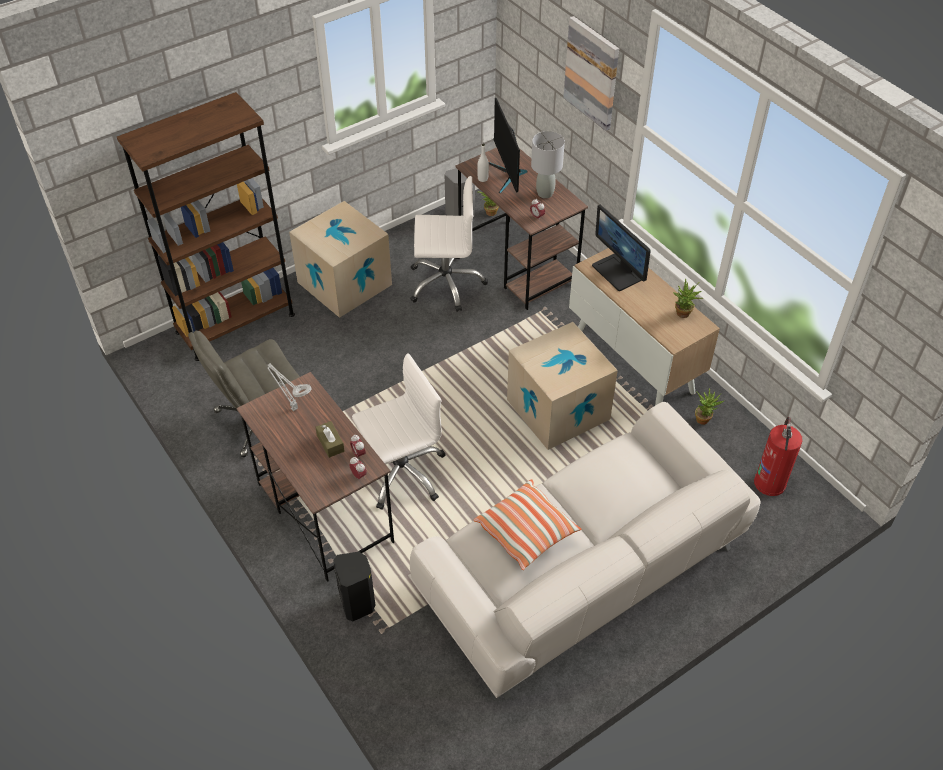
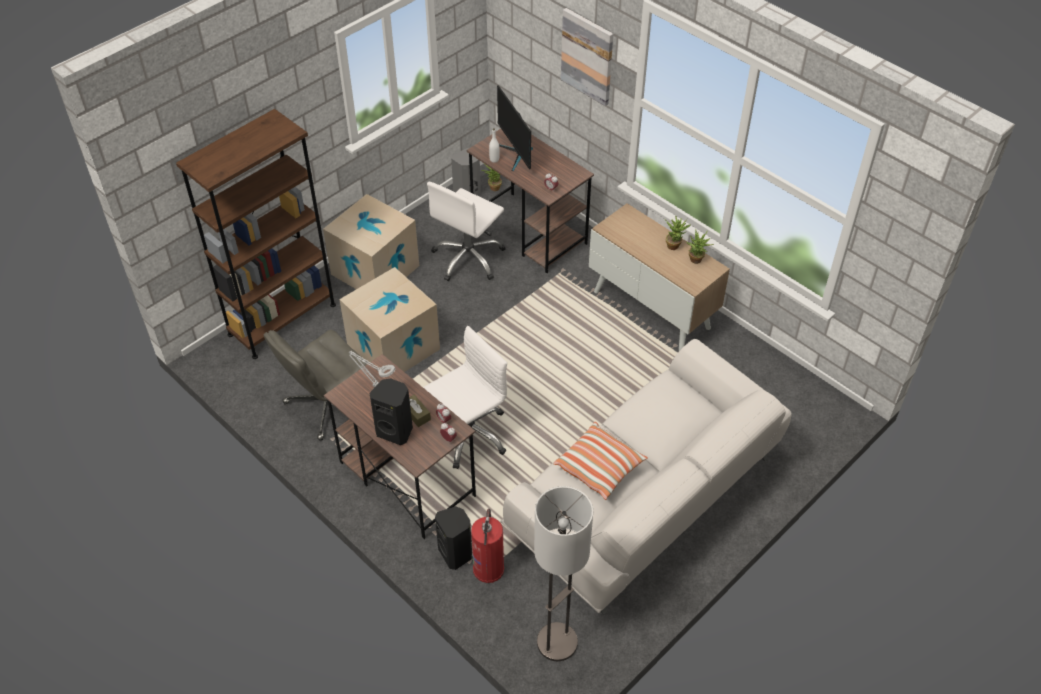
camera: 10 degrees left, 0 degrees up
white office chair [410,176,488,312] -> white office chair turned 135 degrees clockwise [427,182,506,281]
cardboard box [507,322,618,450] -> cardboard box moved to [339,267,440,372]
grey table lamp [531,131,565,198] -> none
monitor [592,205,651,291] -> none
potted plant [695,388,724,425] -> potted plant moved to [665,215,690,250]
fire extinguisher [754,417,803,496] -> fire extinguisher moved to [471,509,504,583]
none -> black speaker [370,378,413,445]
none -> floor lamp [534,486,593,661]

